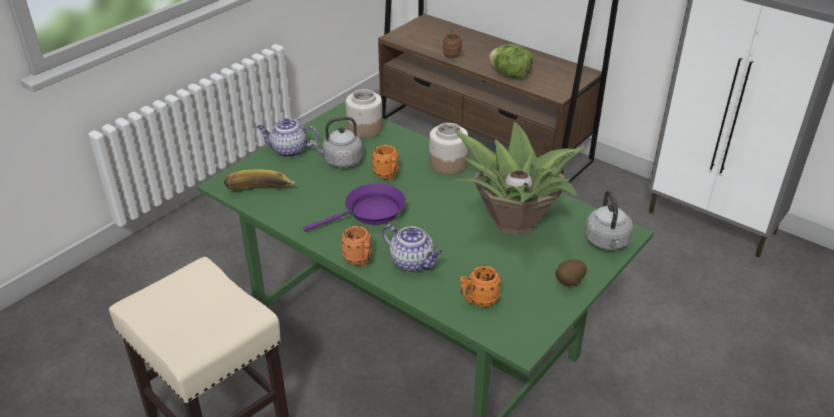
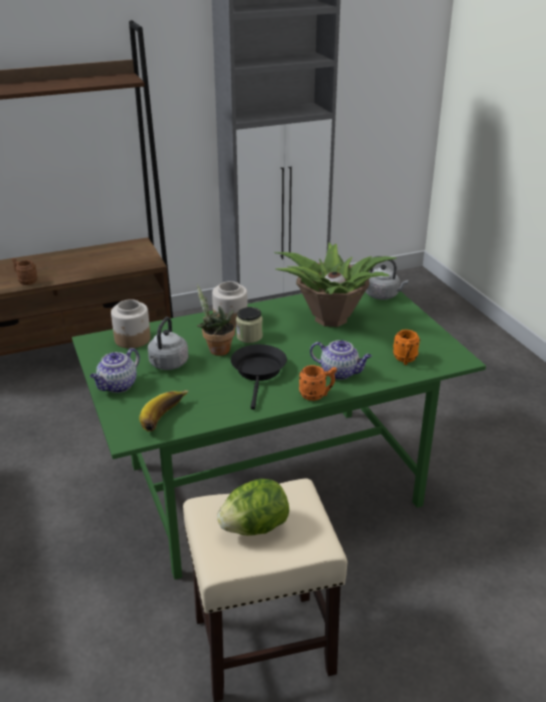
camera: 60 degrees left, 5 degrees down
purple frying pan [303,183,406,231] -> black frying pan [231,344,287,410]
orange mug [372,145,399,181] -> potted plant [197,284,235,356]
teapot [382,224,442,272] -> teapot turned 45 degrees clockwise [310,340,372,380]
lettuce [489,44,533,79] -> lettuce moved to [217,479,289,536]
potato [555,259,587,286] -> none
none -> jar [236,307,263,343]

